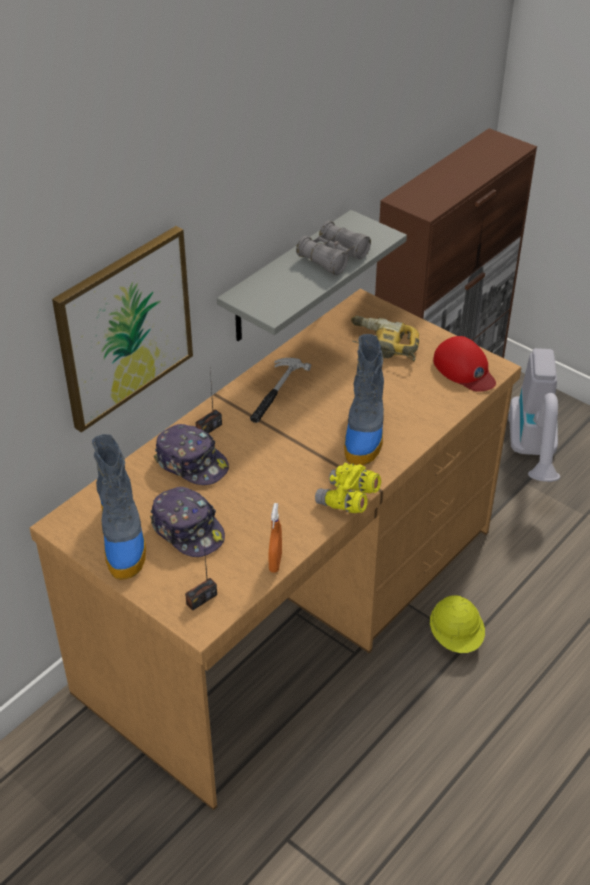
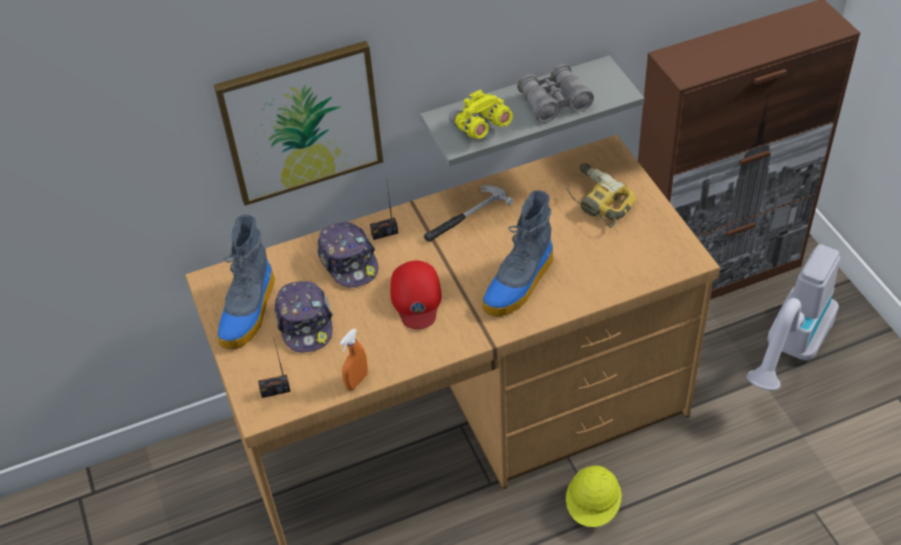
camera: 30 degrees right, 5 degrees up
yellow binoculars [315,463,381,513] -> yellow binoculars moved to [449,90,513,139]
red cap [433,336,496,392] -> red cap moved to [390,261,442,329]

